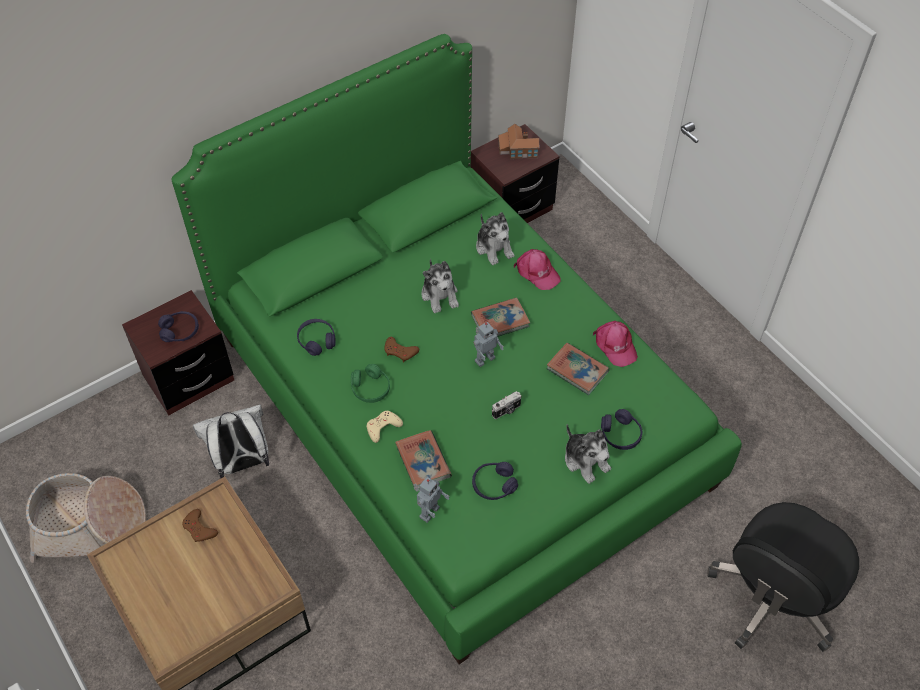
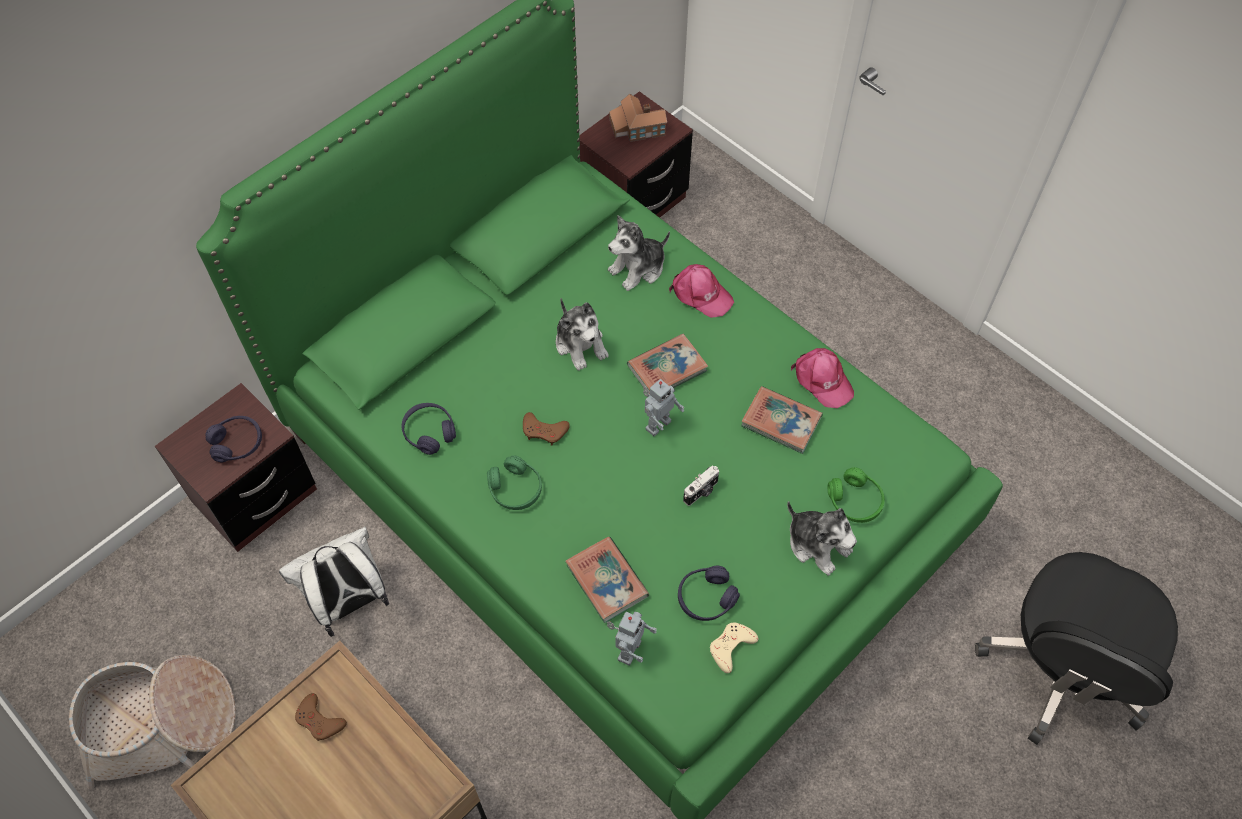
camera: 10 degrees left, 5 degrees up
beige game controller [367,411,403,443] -> beige game controller moved to [710,622,758,673]
plush toy [476,212,514,265] -> plush toy turned 90 degrees clockwise [608,216,670,291]
purple headphones [601,409,642,450] -> green headphones [827,467,885,523]

